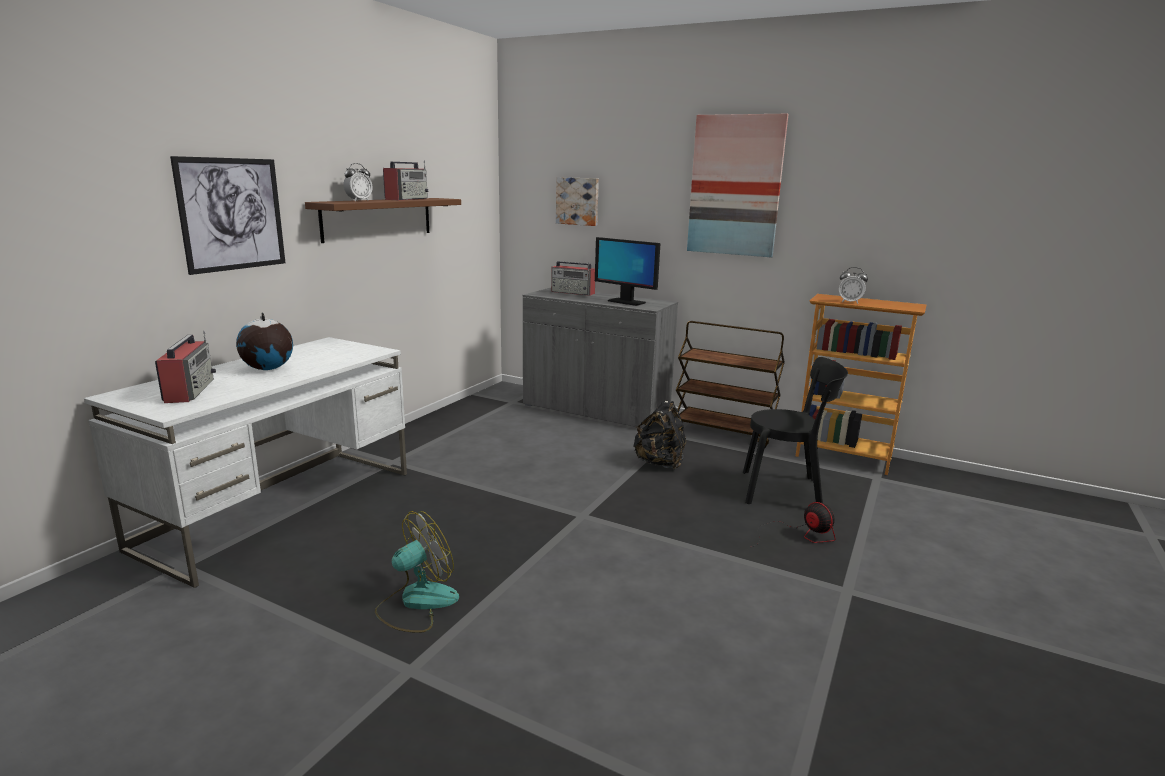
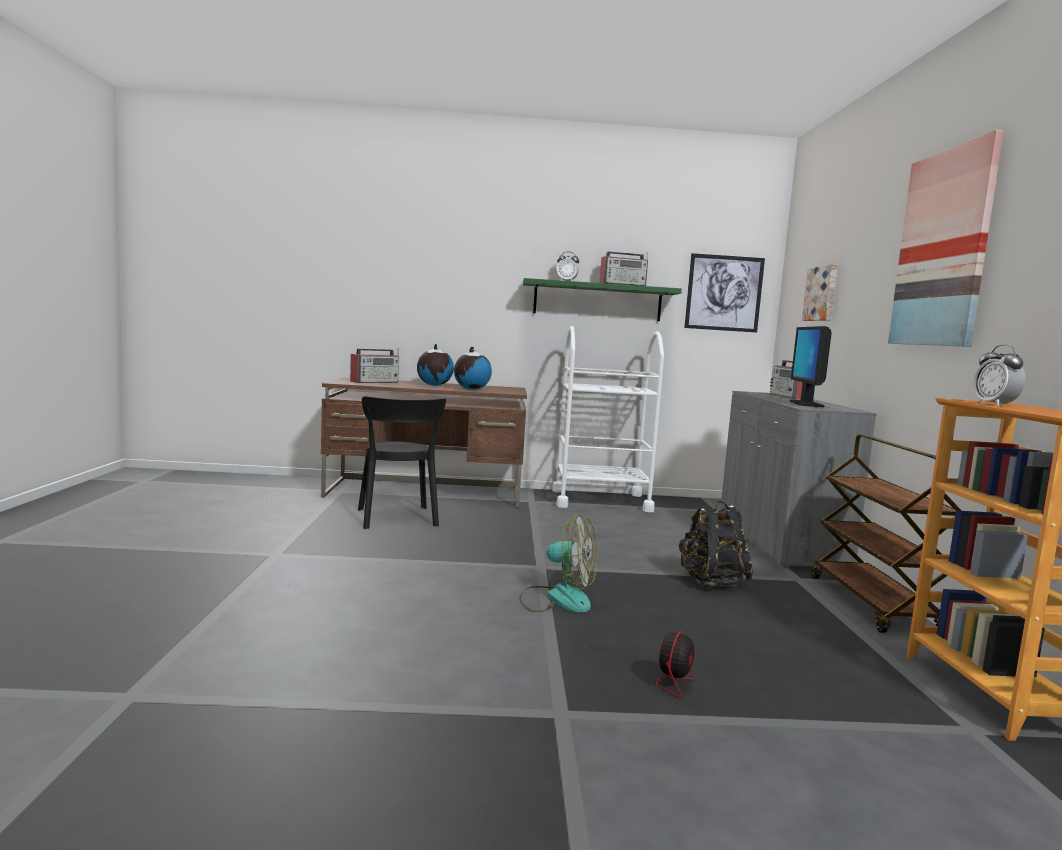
camera: 60 degrees right, 10 degrees down
white desk [84,337,407,588] -> brown desk [321,377,527,508]
picture [170,156,285,275] -> picture moved to [684,253,765,332]
brown shelf [305,198,461,243] -> green shelf [523,278,682,321]
fan [375,511,459,633] -> fan moved to [519,515,597,612]
black chair [743,357,848,504] -> black chair moved to [358,396,446,529]
none -> globe [454,347,492,390]
none -> white cart [552,326,664,512]

